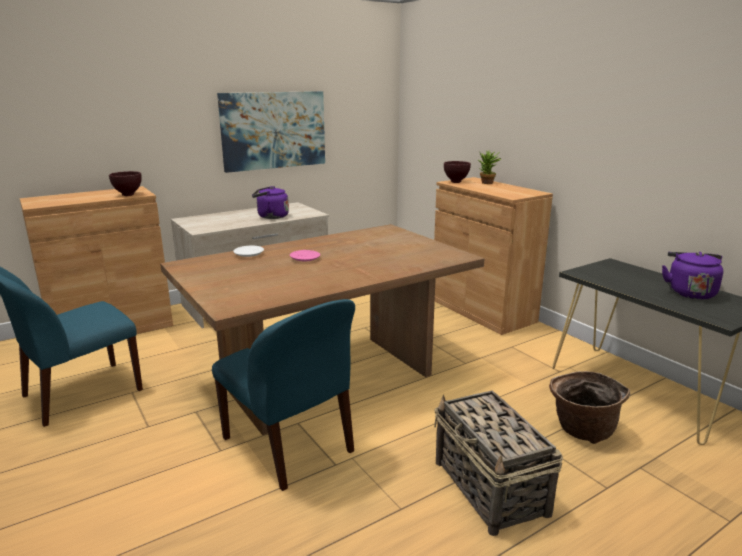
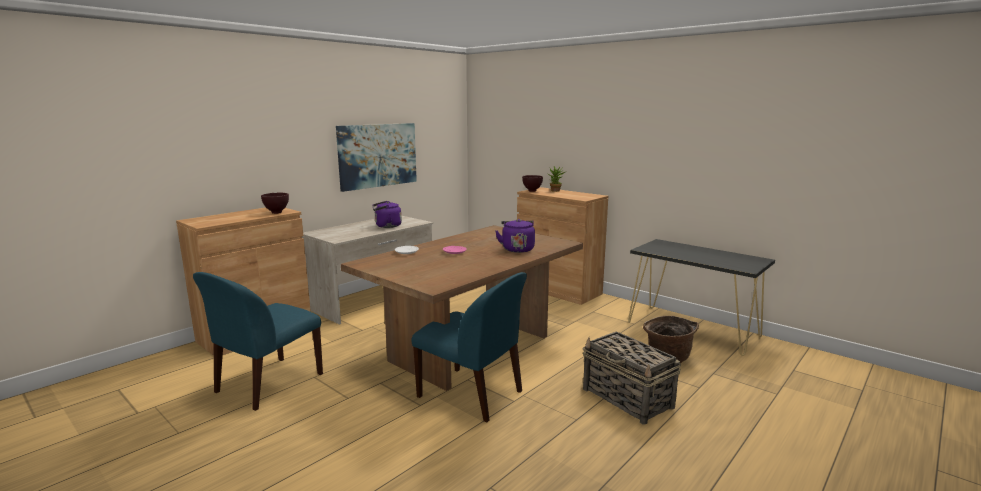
camera: 15 degrees left, 5 degrees down
purple kettle [662,252,723,299] -> purple kettle moved to [496,219,535,253]

